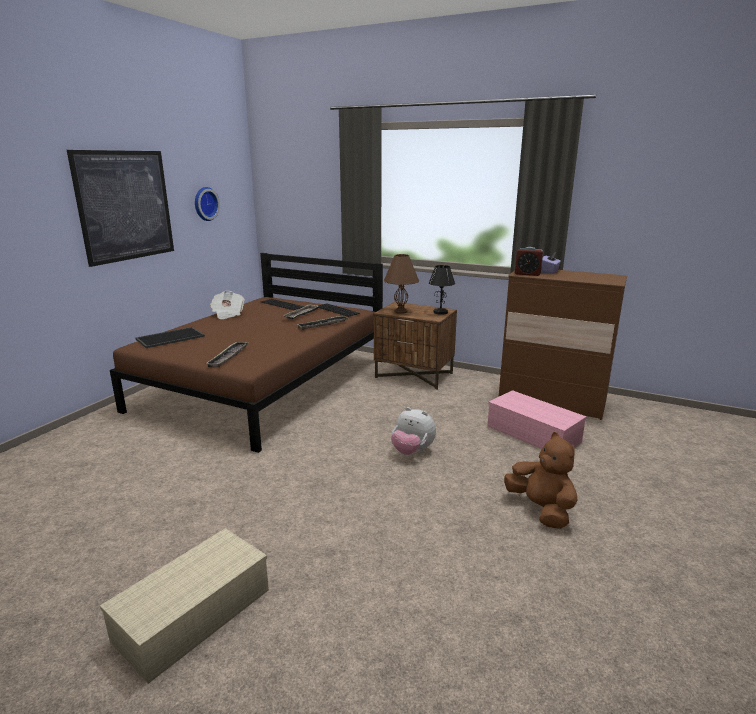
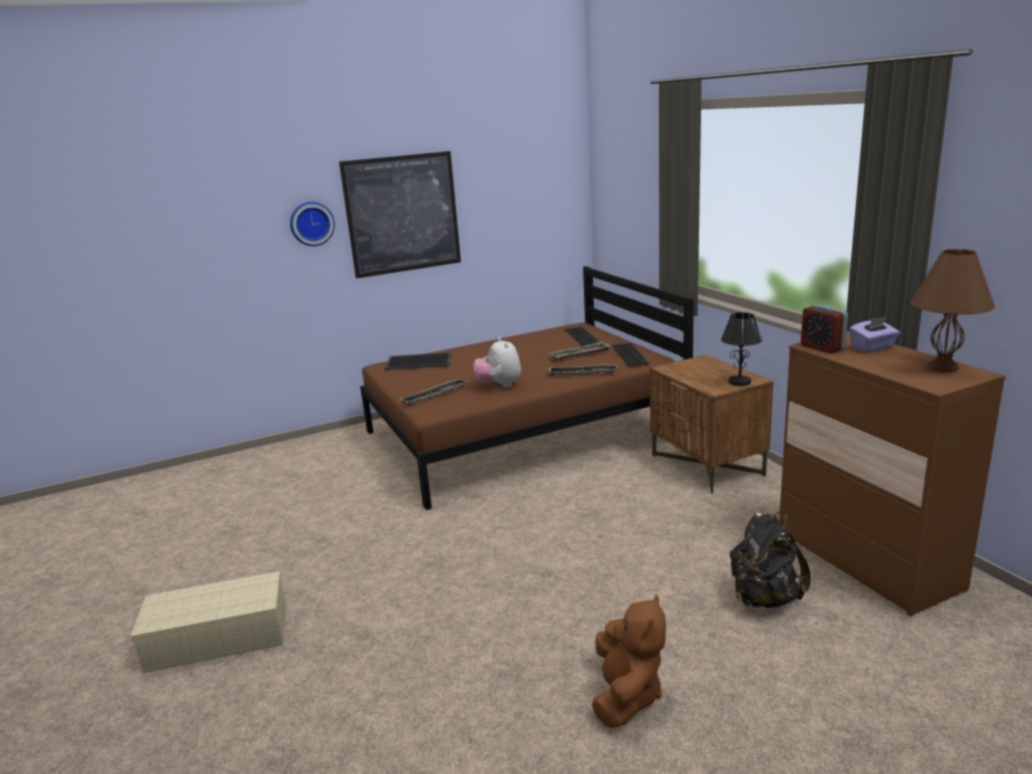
camera: 40 degrees right, 0 degrees up
wall clock [195,187,220,221] -> wall clock moved to [290,202,335,246]
newspaper [210,291,245,319] -> none
brown table lamp [384,254,419,314] -> brown table lamp moved to [911,249,995,372]
plush toy [391,407,436,455] -> plush toy moved to [473,338,521,388]
pink storage box [488,390,587,449] -> black backpack [730,512,811,608]

